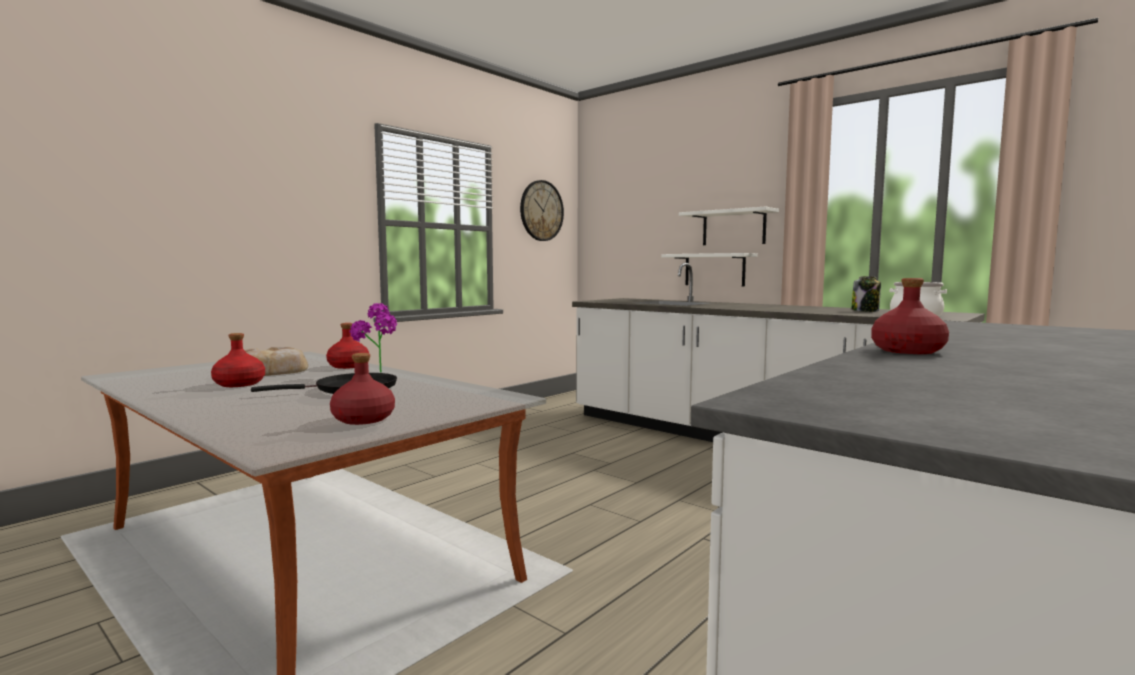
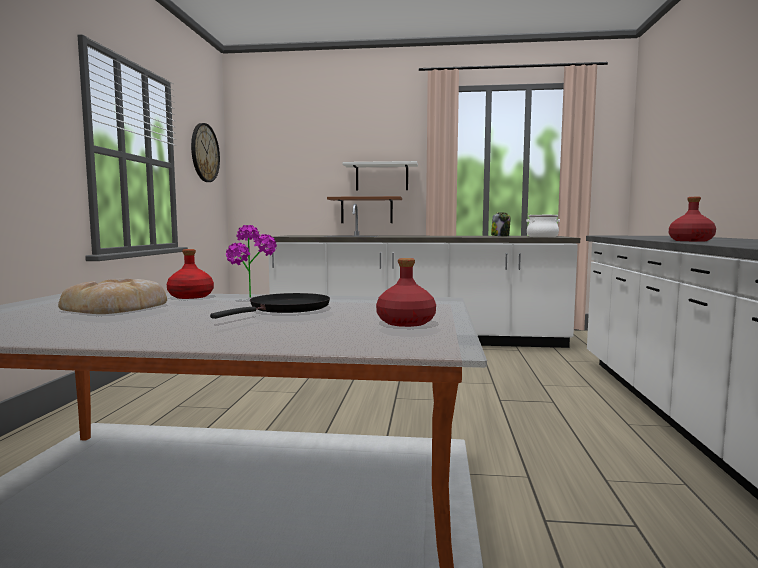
camera: 35 degrees left, 0 degrees up
red bottle [211,333,265,387] -> none
white shelf [661,253,758,287] -> brown shelf [327,196,402,223]

